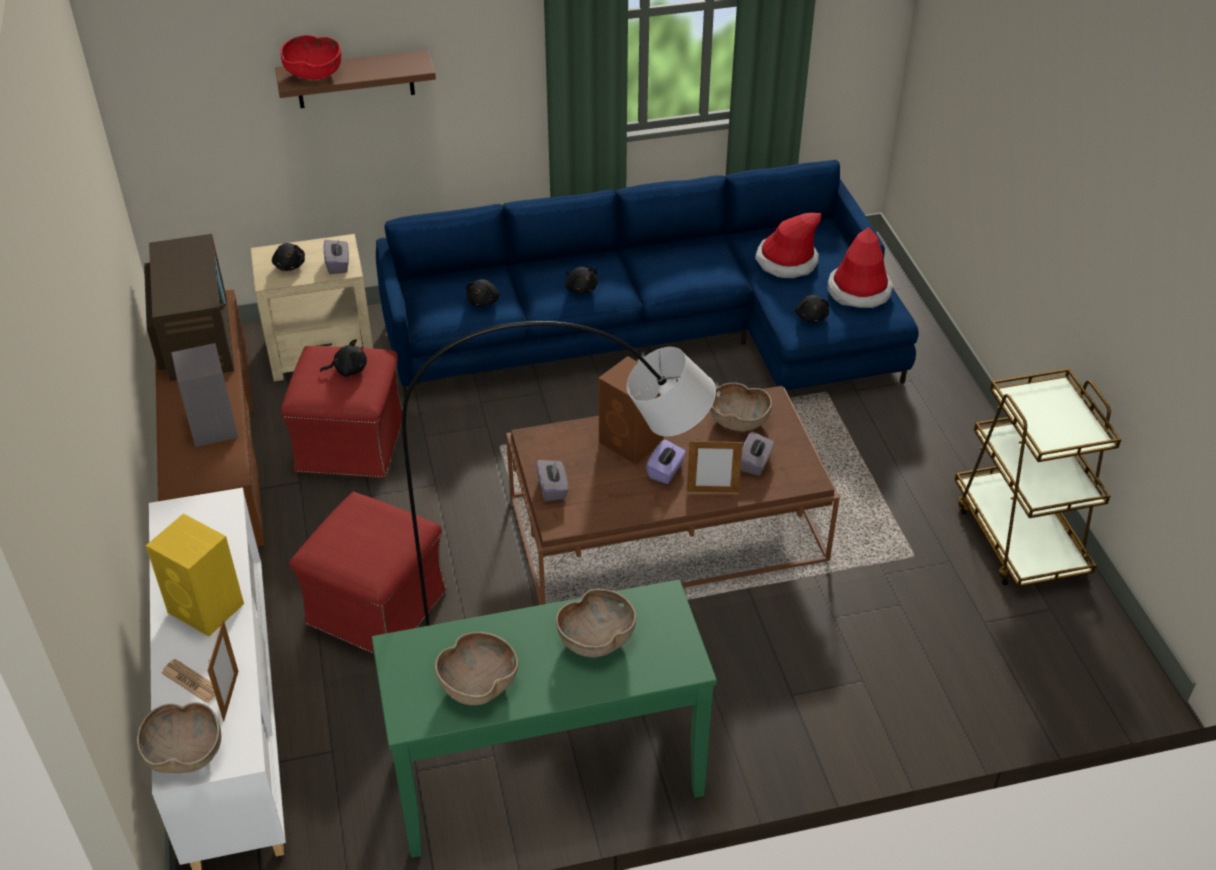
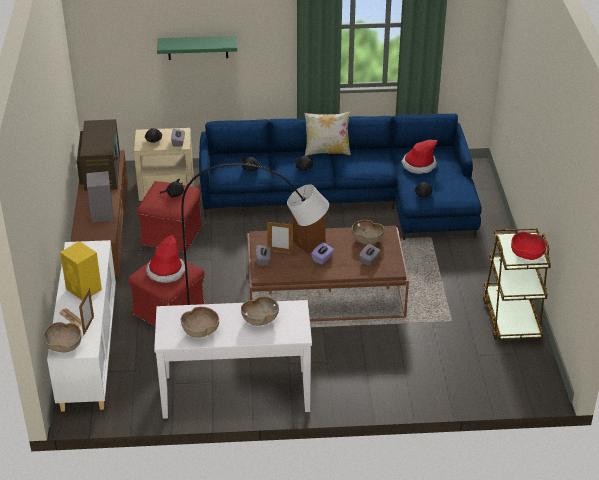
camera: 10 degrees right, 5 degrees down
brown shelf [275,50,436,108] -> green shelf [157,36,237,60]
red bowl [280,35,341,80] -> red bowl moved to [511,232,546,260]
green console table [372,579,717,858] -> white console table [154,300,312,419]
picture frame [687,439,743,493] -> picture frame moved to [267,221,293,253]
hat [827,227,893,308] -> hat moved to [146,235,185,283]
none -> pillow [304,111,351,156]

